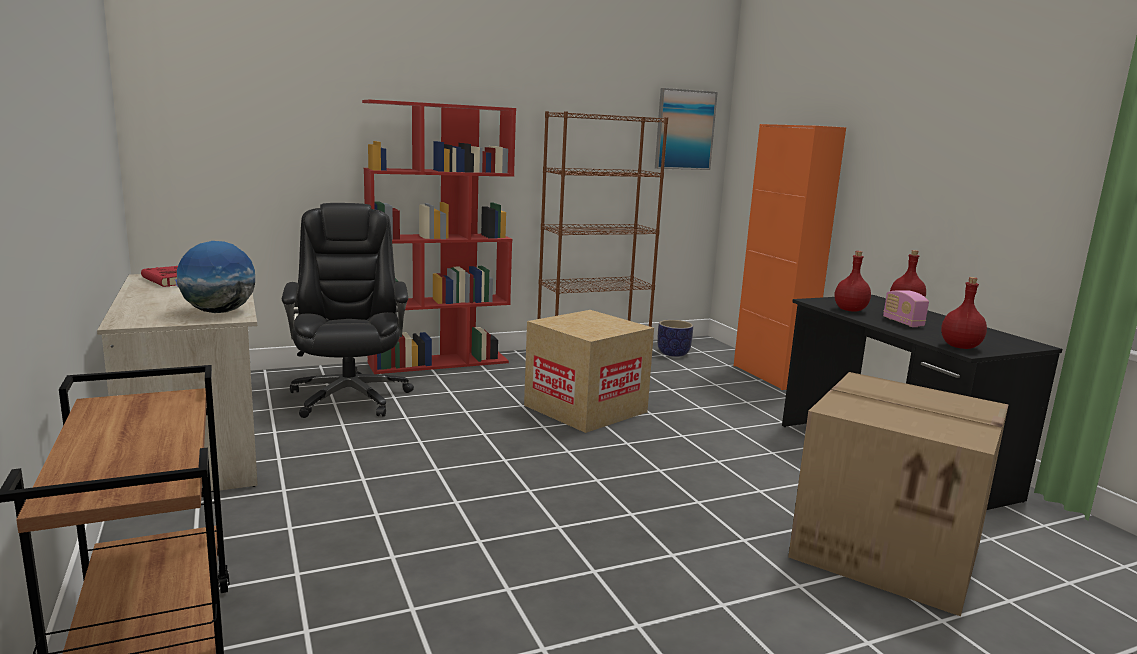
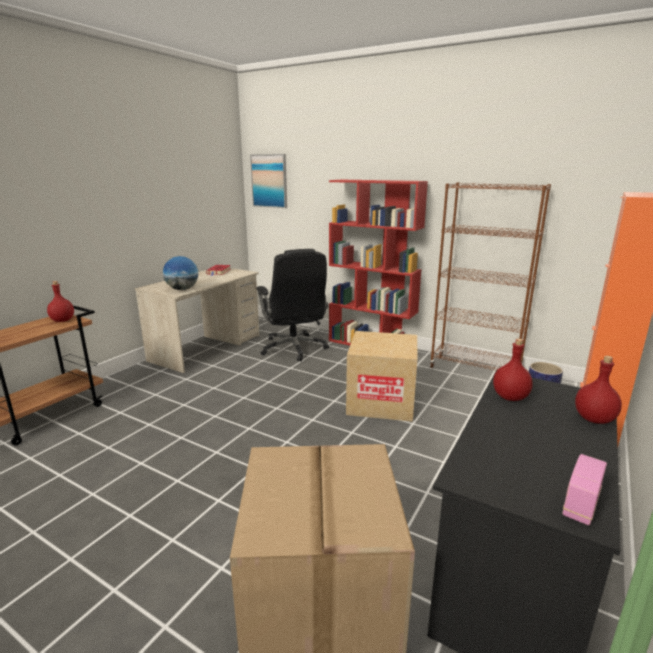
camera: 55 degrees right, 5 degrees up
black office chair [282,203,414,418] -> black office chair turned 120 degrees clockwise [256,249,329,361]
picture [655,88,718,170] -> picture moved to [250,154,287,208]
radio [883,290,929,327] -> radio moved to [562,454,607,525]
red bottle [941,277,987,349] -> red bottle moved to [47,281,74,322]

